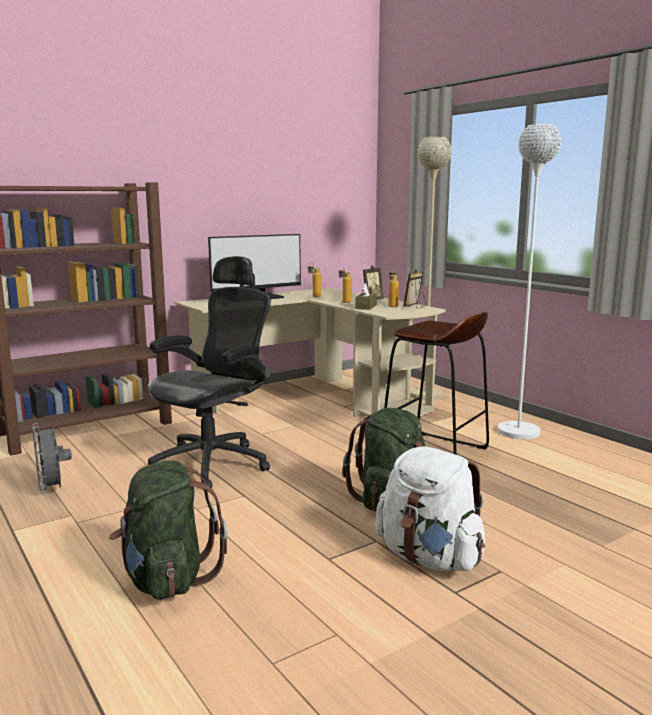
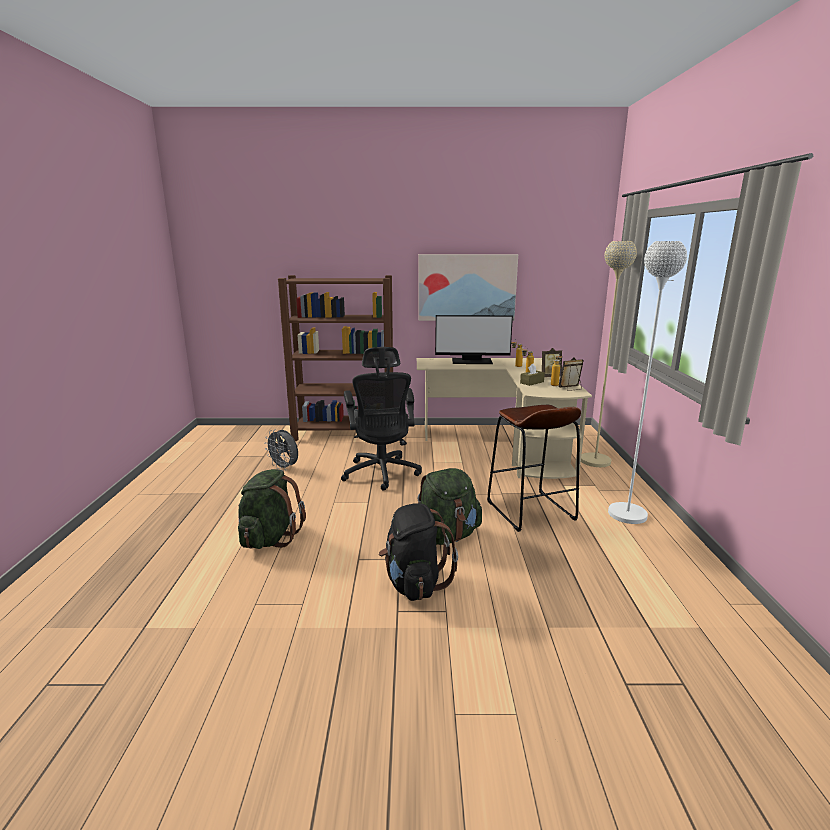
camera: 35 degrees right, 5 degrees up
grey fan [32,423,72,495] -> grey fan turned 60 degrees counterclockwise [265,429,298,471]
office chair [148,256,271,490] -> office chair turned 105 degrees clockwise [341,347,422,491]
white backpack [375,446,485,571] -> black backpack [379,503,458,601]
none -> picture [418,254,518,321]

